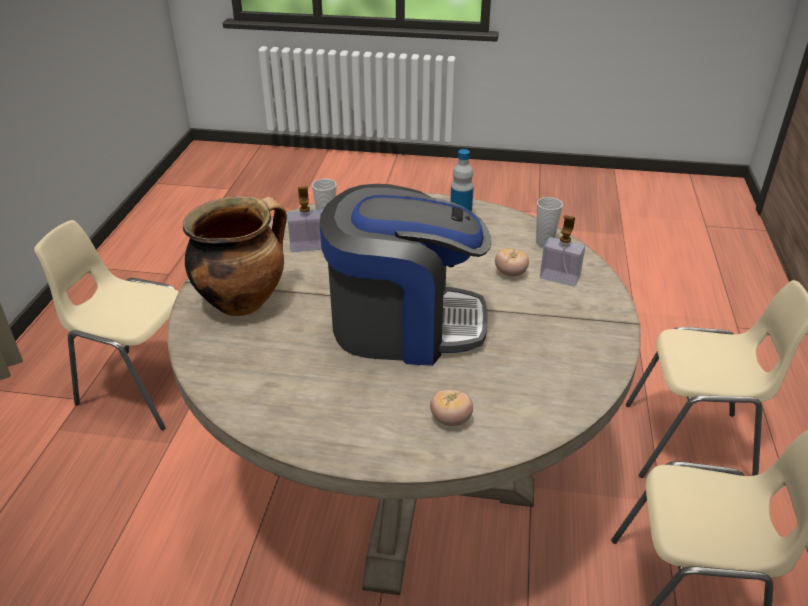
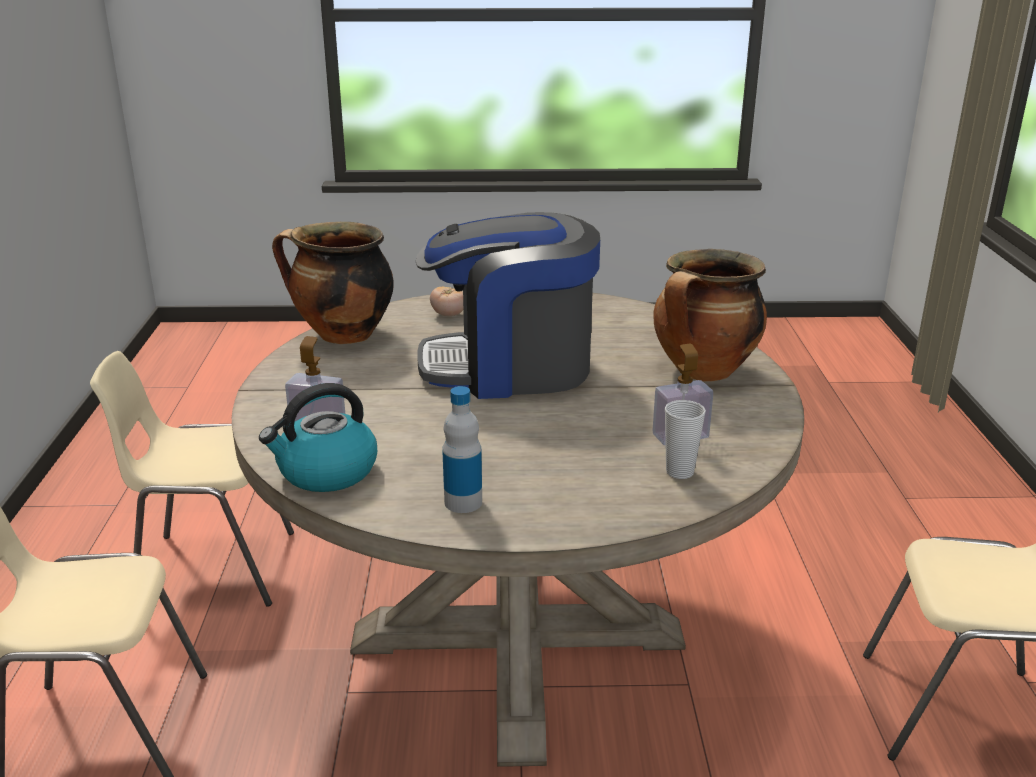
camera: 170 degrees right, 10 degrees down
tomato [495,249,529,277] -> none
cup [536,197,563,247] -> kettle [259,383,377,492]
none -> cooking pot [272,222,394,344]

